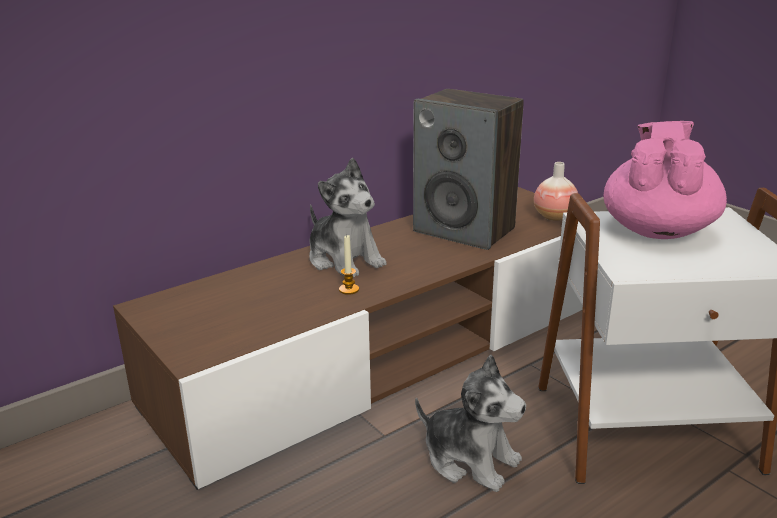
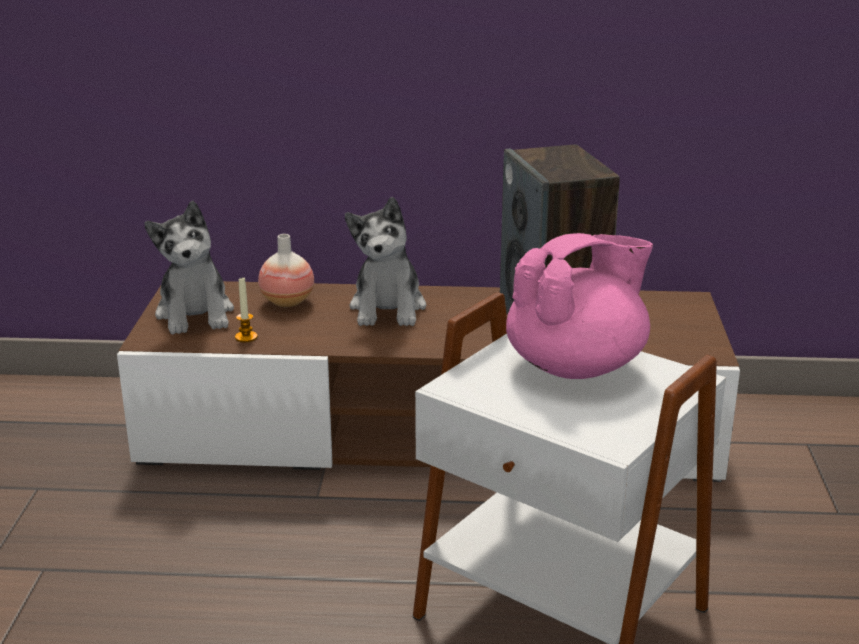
camera: 40 degrees right, 0 degrees up
candle [339,235,359,295] -> candle moved to [235,276,258,342]
plush toy [415,355,526,492] -> plush toy moved to [144,201,234,335]
vase [534,162,578,221] -> vase moved to [258,234,314,307]

